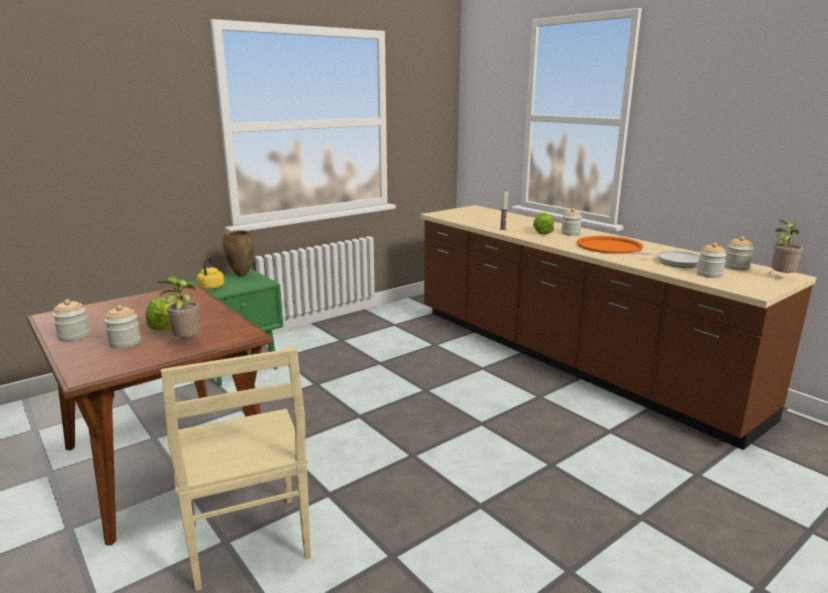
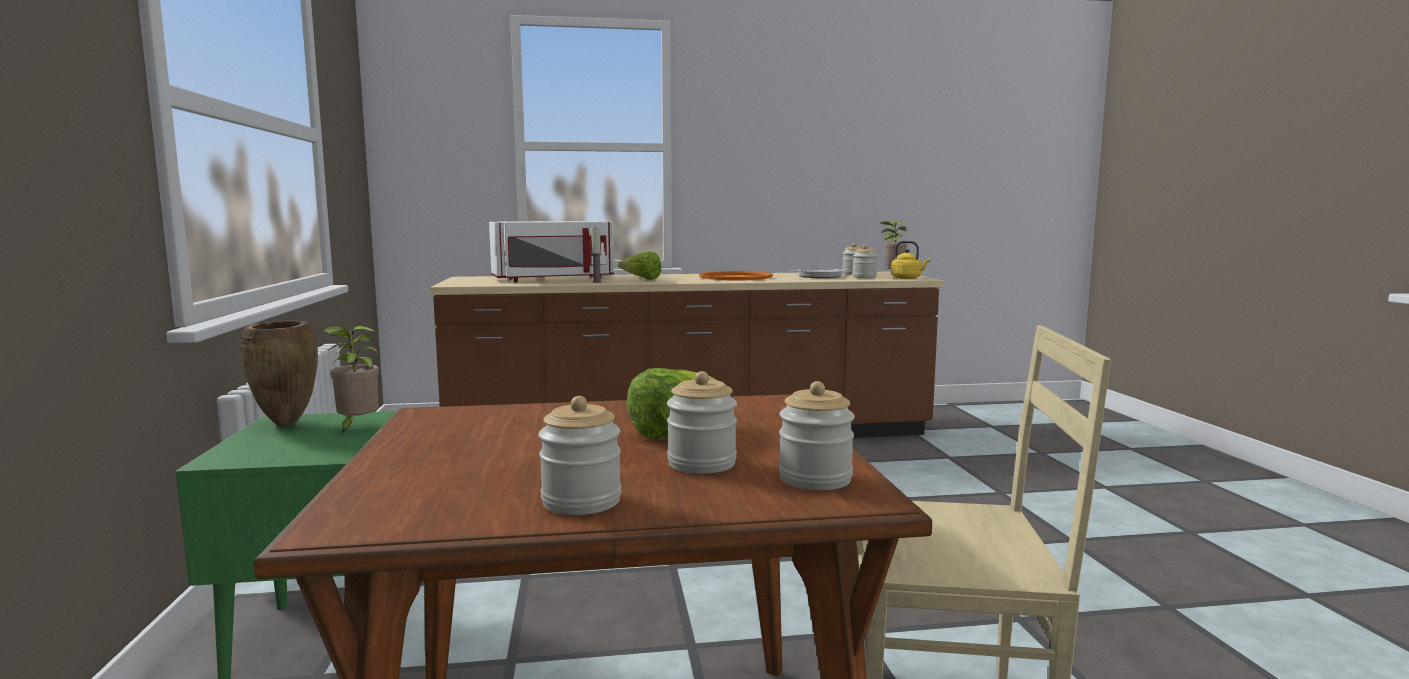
camera: 60 degrees left, 10 degrees down
potted plant [156,276,200,344] -> potted plant moved to [322,326,379,434]
yellow kettle [197,257,224,290] -> yellow kettle moved to [891,241,930,279]
jar [561,208,582,236] -> jar moved to [779,381,855,490]
none -> white microwave [489,221,614,282]

